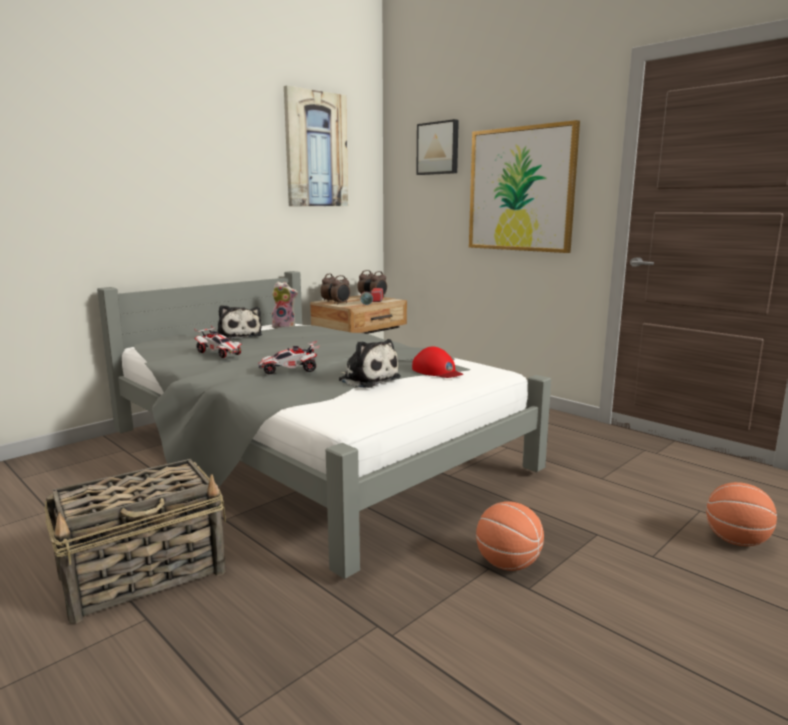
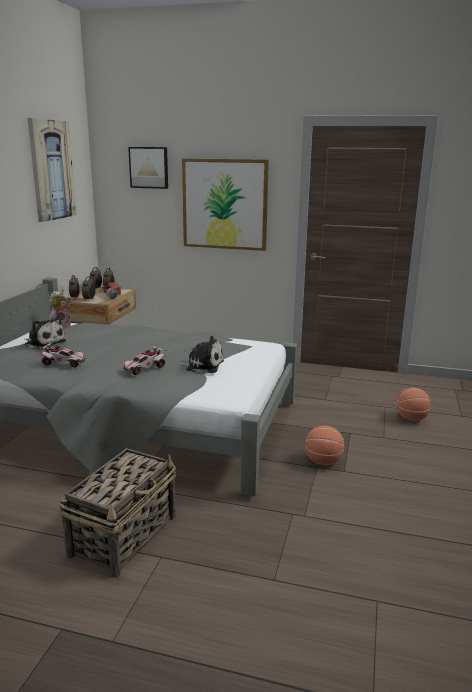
camera: 30 degrees left, 5 degrees up
red cap [412,347,463,378] -> none

